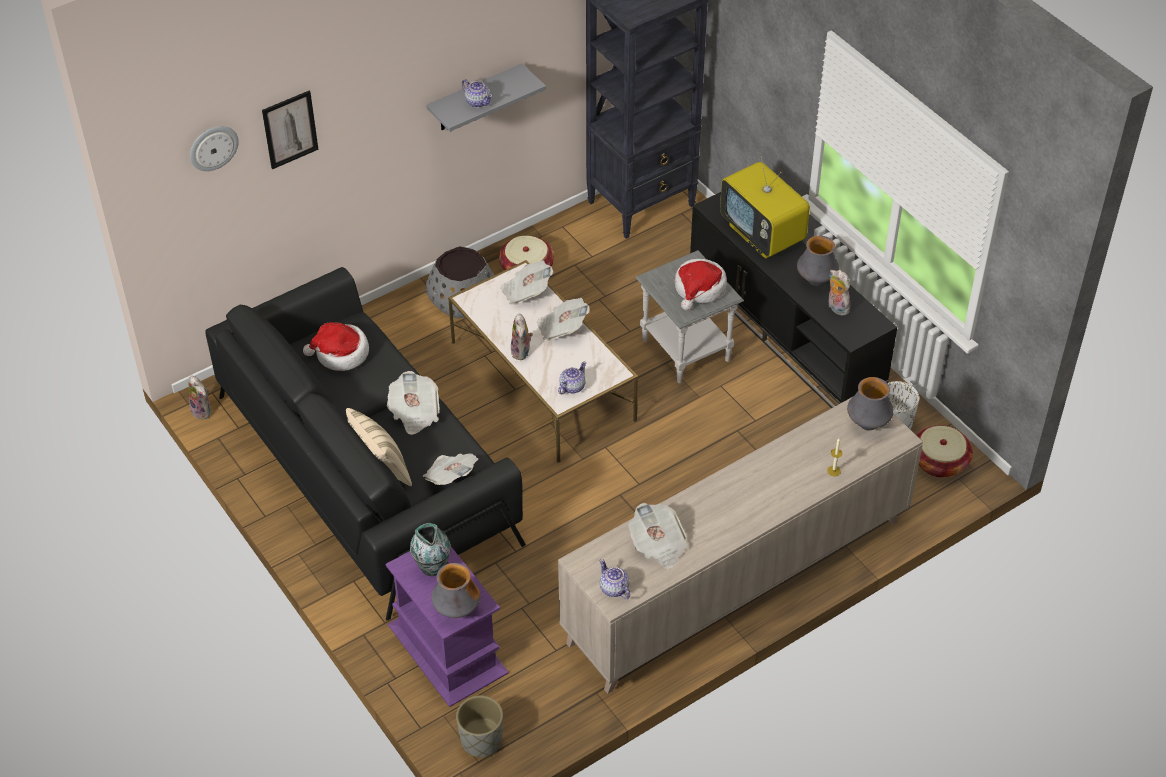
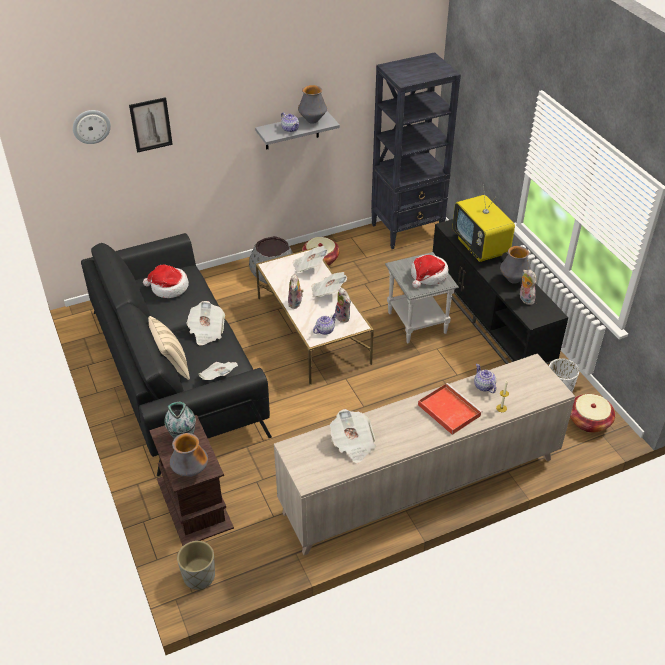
camera: 10 degrees right, 5 degrees down
plush toy [188,376,211,420] -> plush toy moved to [335,288,351,323]
purple side table [386,547,509,707] -> brown side table [149,415,234,546]
teapot [599,559,630,599] -> teapot moved to [474,364,496,393]
vase [847,377,894,430] -> vase moved to [298,85,327,124]
none -> red tray [418,383,482,435]

